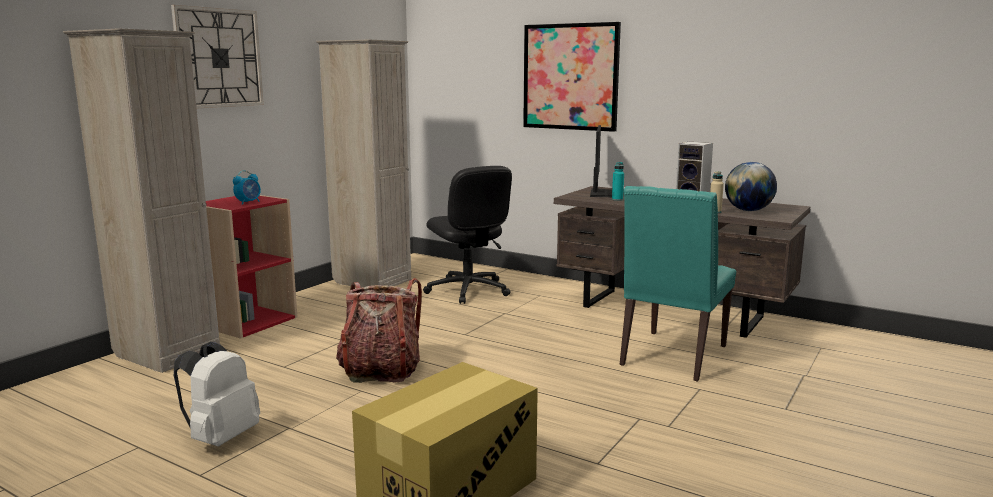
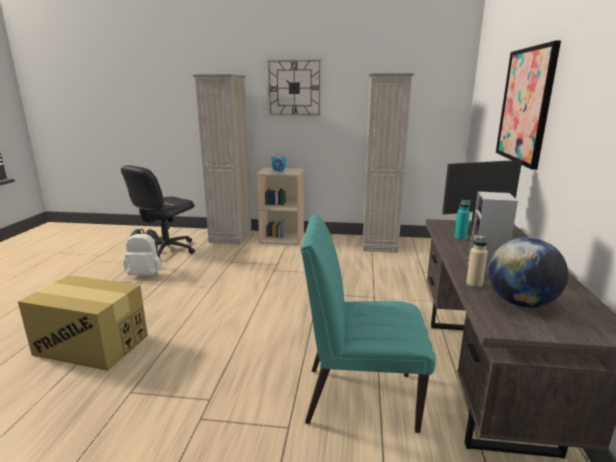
camera: 65 degrees right, 5 degrees up
red bookcase [206,195,297,339] -> beige bookcase [256,168,304,245]
backpack [336,278,422,383] -> none
black office chair [423,166,512,304] -> black office chair moved to [121,165,195,260]

